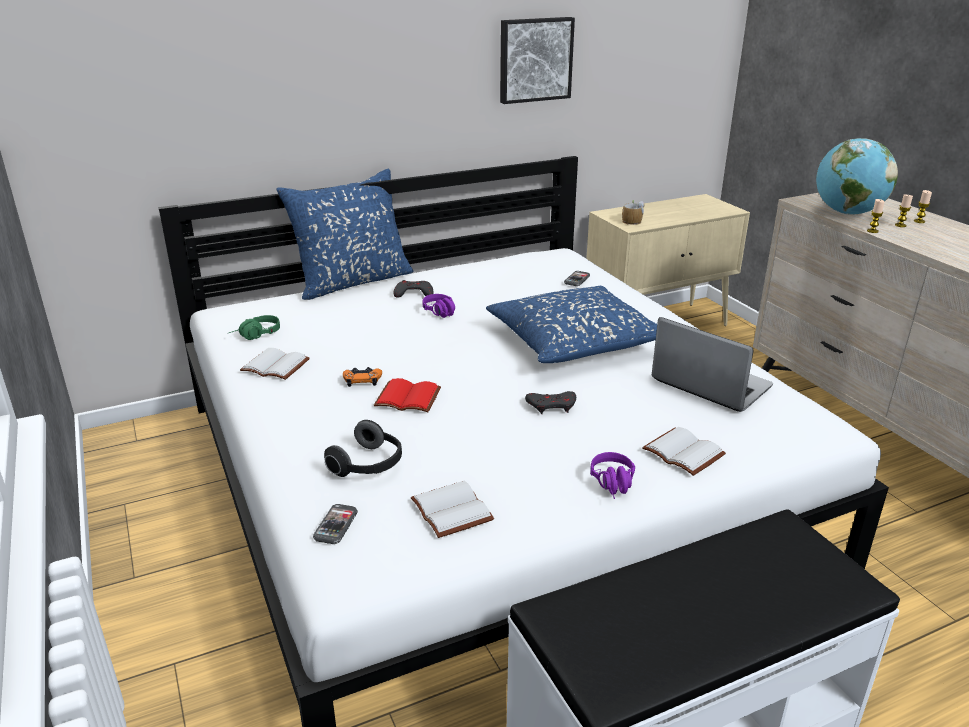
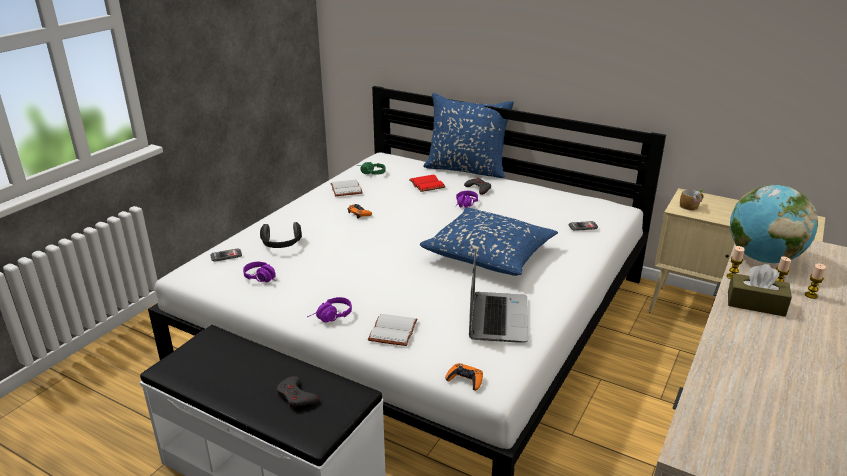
camera: 55 degrees right, 0 degrees up
red book [374,378,441,412] -> red book moved to [409,175,446,192]
white book [410,481,494,538] -> purple headphones [243,262,276,282]
picture [500,17,575,104] -> none
grey game controller [525,391,576,414] -> grey game controller moved to [277,376,319,409]
none -> orange game controller [445,363,483,391]
none -> brown tissue box [728,264,792,317]

